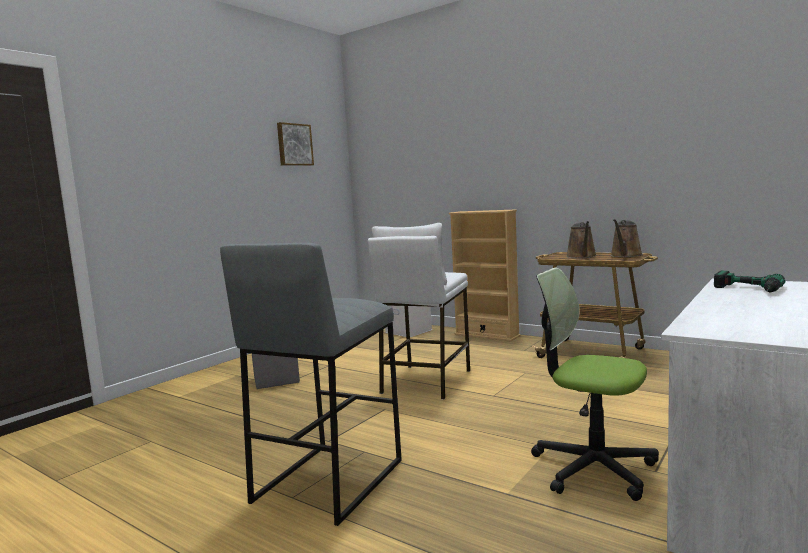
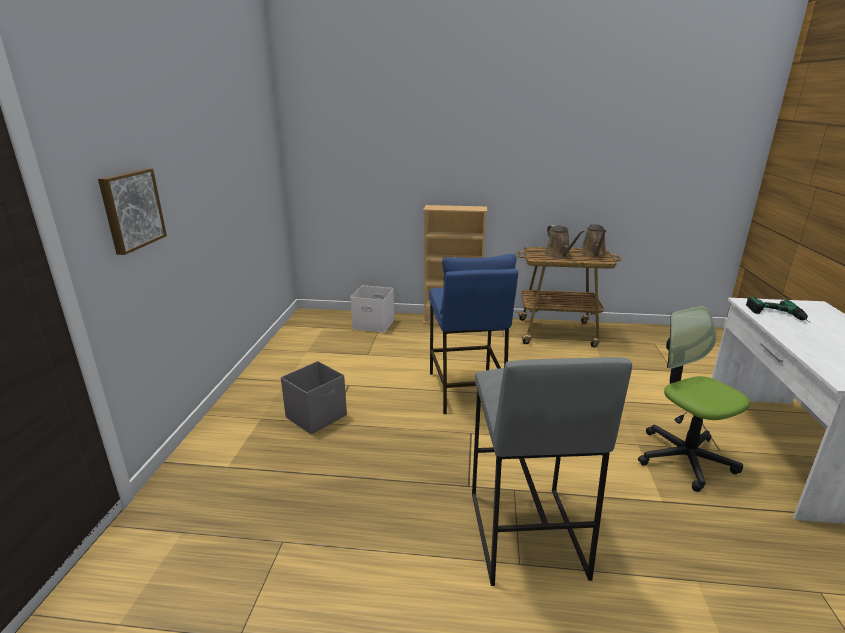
camera: 30 degrees left, 15 degrees up
picture [277,122,314,166] -> picture moved to [98,168,167,255]
white stool [368,223,470,400] -> blue stool [429,254,518,414]
office chair [531,267,659,501] -> office chair turned 60 degrees clockwise [638,306,750,492]

